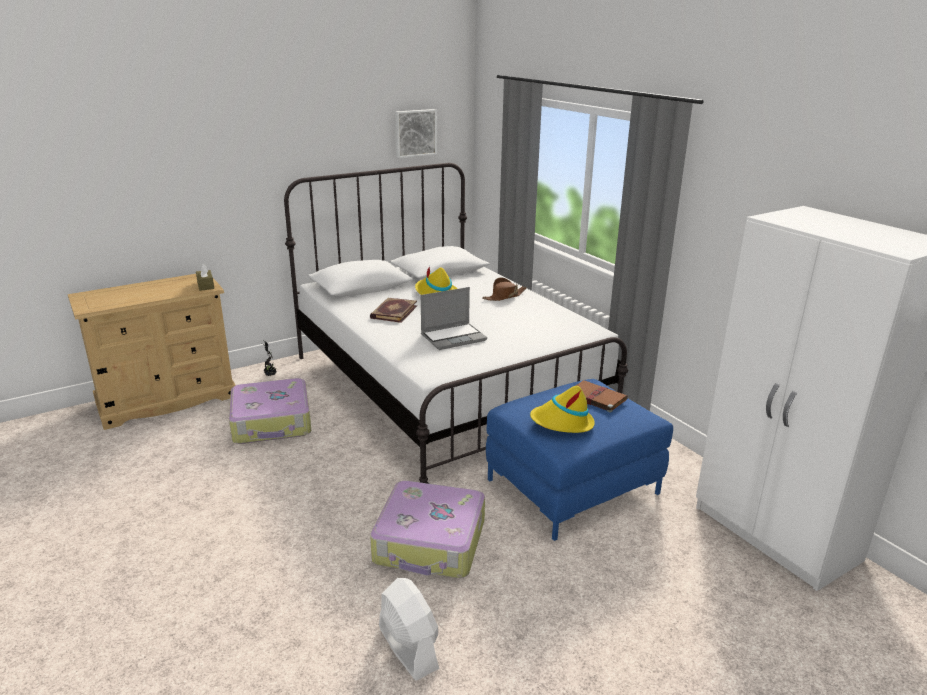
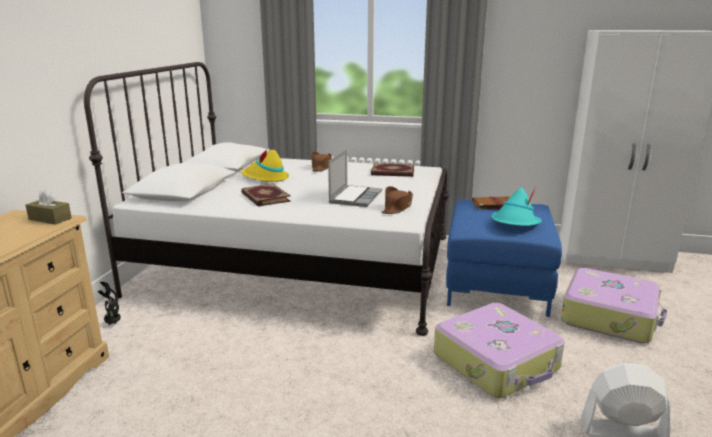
camera: 45 degrees left, 5 degrees down
suitcase [229,378,311,444] -> suitcase moved to [561,268,667,343]
picture [395,109,437,158] -> none
yellow hat [530,386,595,433] -> turquoise hat [491,186,542,226]
none -> book [371,163,414,177]
none -> brown hat [381,186,413,214]

